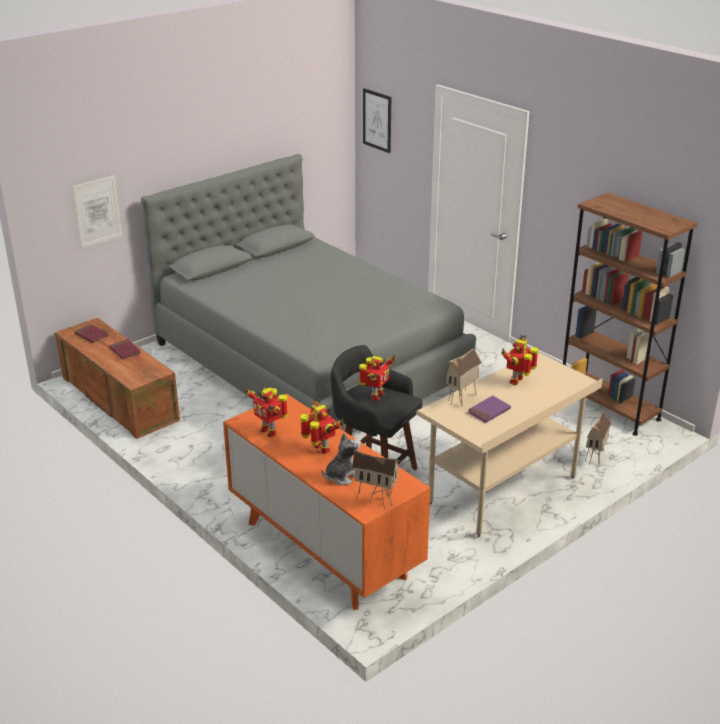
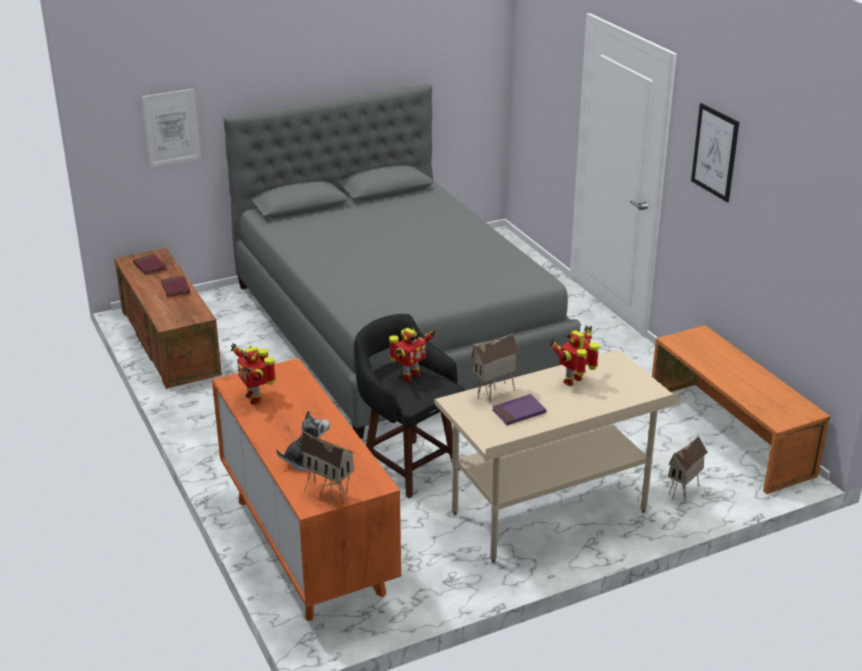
camera: 15 degrees right, 0 degrees up
toy robot [300,397,344,454] -> none
picture [363,88,391,153] -> picture moved to [691,103,739,202]
brown bookcase [563,193,698,436] -> orange bench [652,325,830,494]

